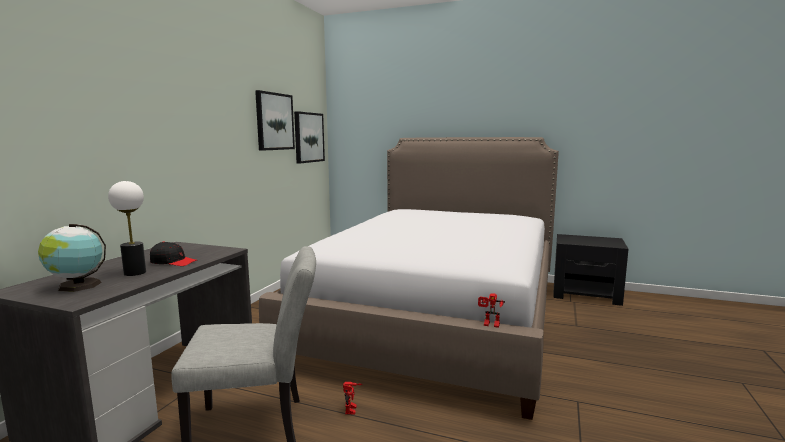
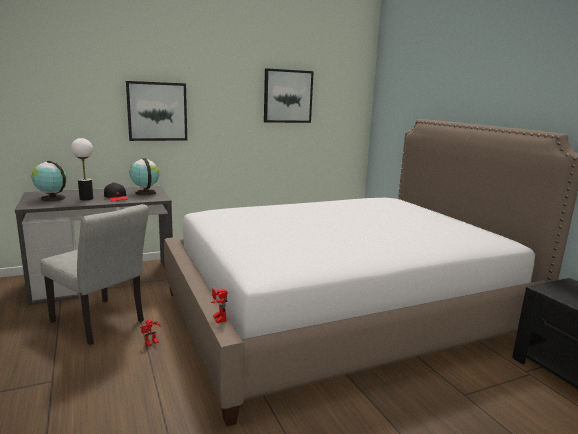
camera: 45 degrees right, 5 degrees up
picture [294,111,325,163] -> picture moved to [126,81,187,141]
none -> globe [129,158,160,195]

